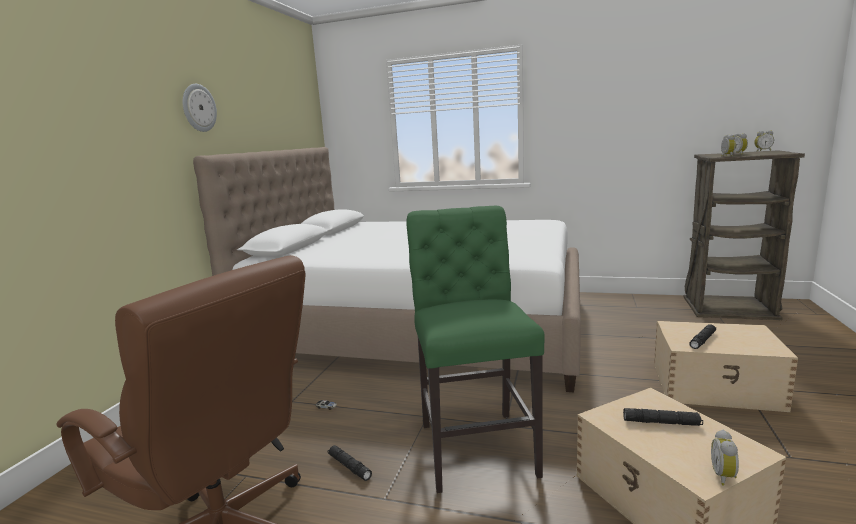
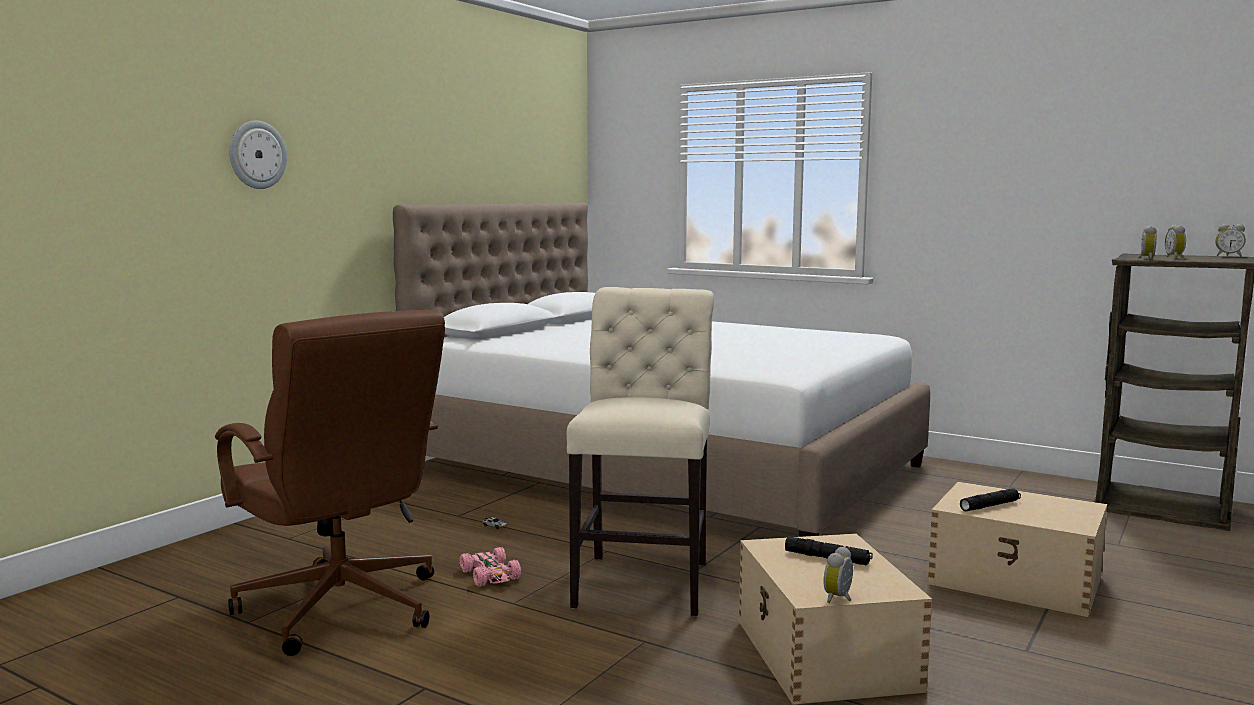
camera: 15 degrees right, 5 degrees down
wall clock [182,84,217,132] -> wall clock moved to [229,121,287,189]
black flashlight [328,445,372,481] -> pink toy car [460,547,521,586]
green stool [406,206,545,493] -> beige stool [567,287,714,616]

